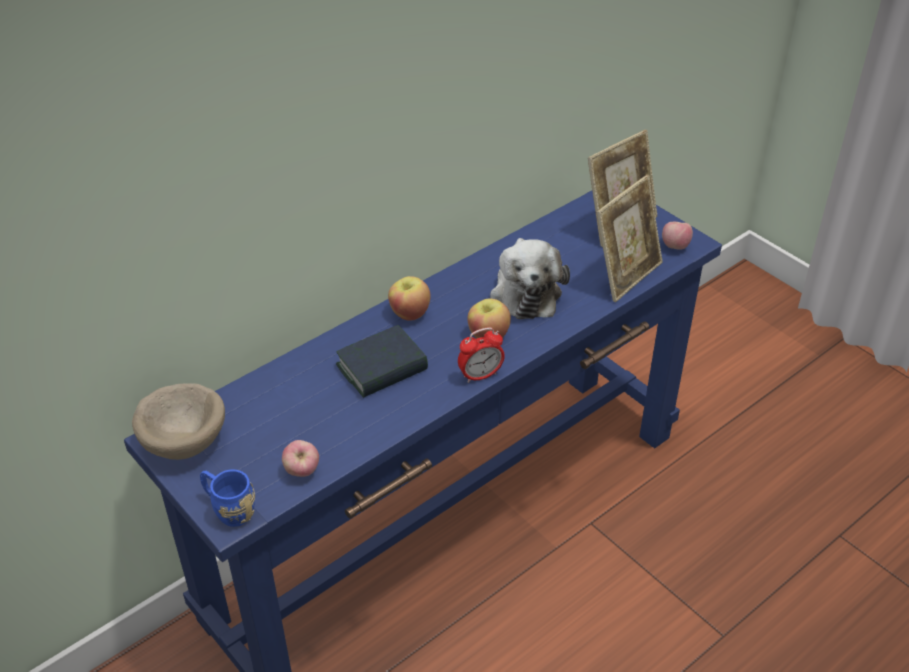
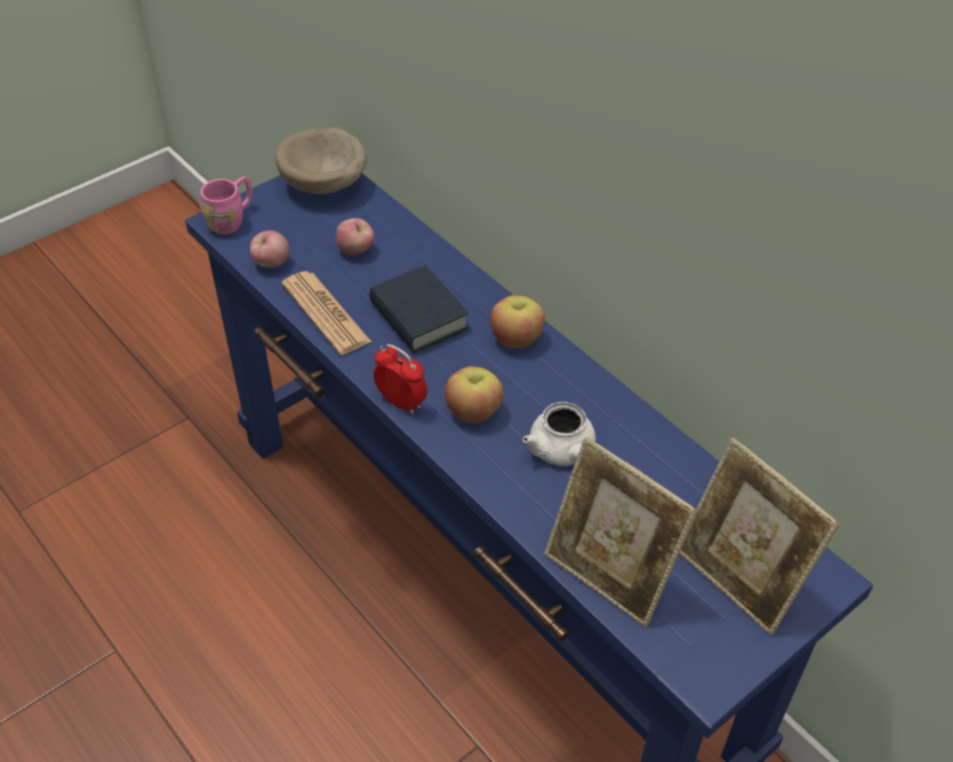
camera: 90 degrees right, 5 degrees up
blue mug [200,469,255,527] -> pink mug [200,177,253,235]
alarm clock [458,327,505,383] -> alarm clock turned 150 degrees clockwise [373,344,427,415]
plush toy [490,238,570,319] -> white teapot [523,402,596,466]
apple [662,222,693,250] -> apple moved to [336,218,375,255]
none -> newspaper [282,271,372,355]

